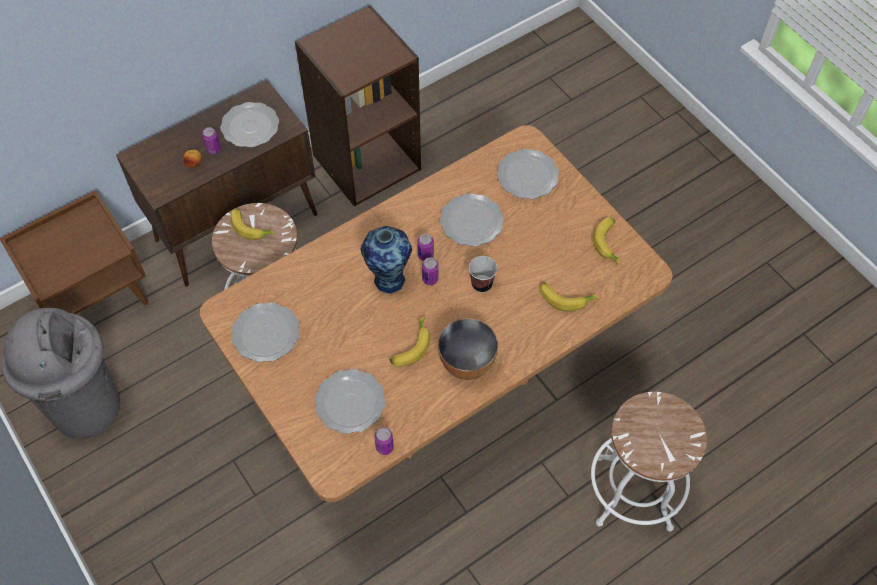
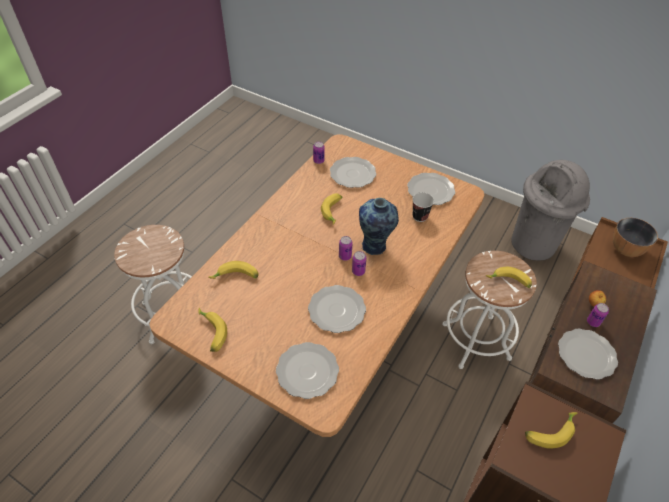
camera: 155 degrees right, 10 degrees down
bowl [438,318,498,380] -> bowl moved to [613,218,658,257]
cup [469,256,497,293] -> cup moved to [412,192,434,222]
none -> banana [525,412,577,449]

